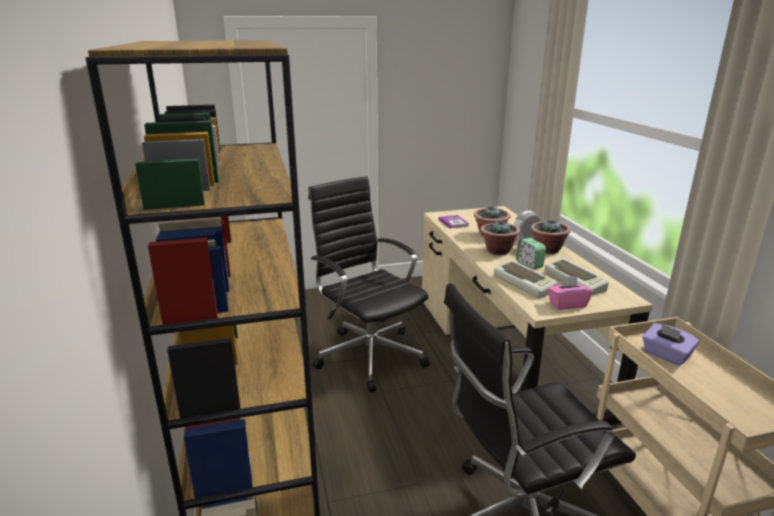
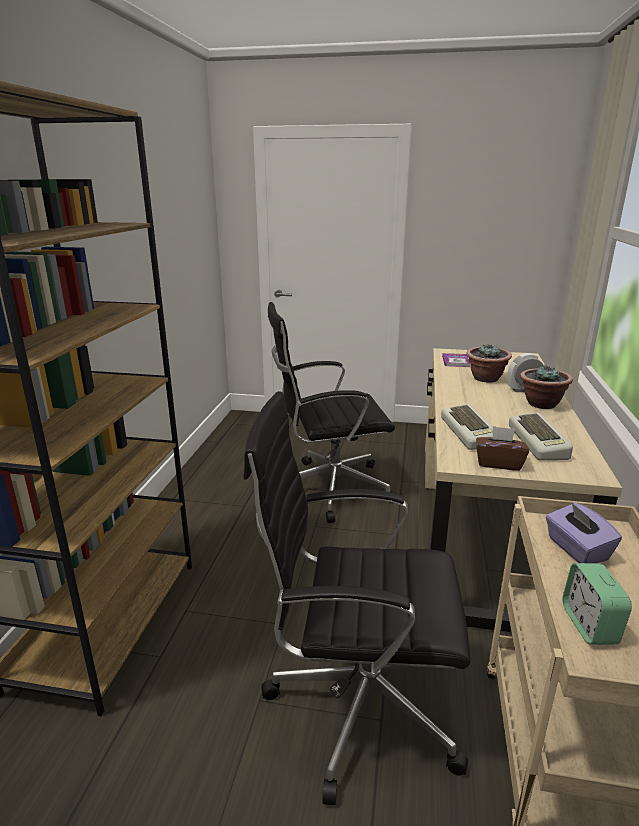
camera: 25 degrees right, 0 degrees up
black office chair [309,176,430,392] -> black office chair turned 90 degrees counterclockwise [268,302,395,523]
potted plant [480,221,520,255] -> none
alarm clock [516,238,546,269] -> alarm clock moved to [563,563,632,645]
pink tissue box [547,276,593,310] -> brown tissue box [476,426,529,471]

